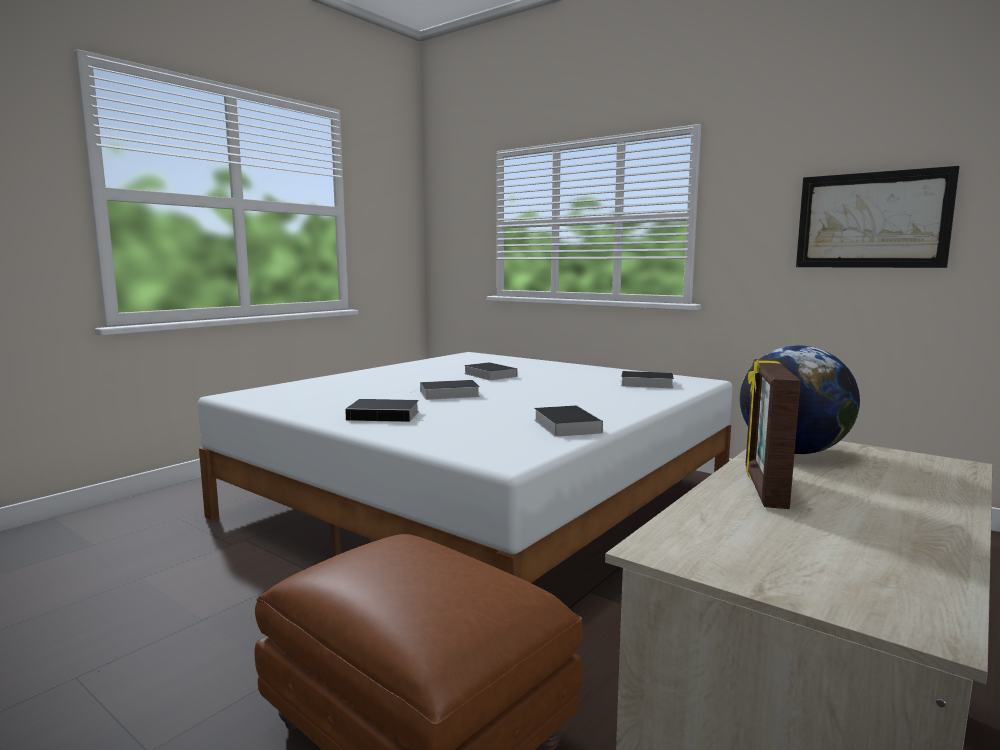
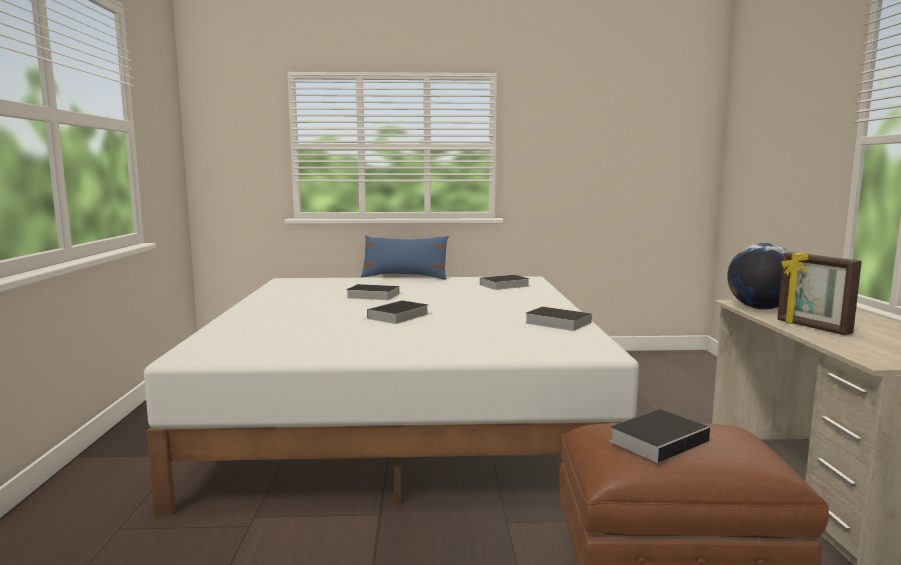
camera: 40 degrees left, 0 degrees up
book [345,399,424,422] -> book moved to [609,409,712,463]
picture [796,166,960,268] -> none
none -> blue pillow [361,236,449,280]

